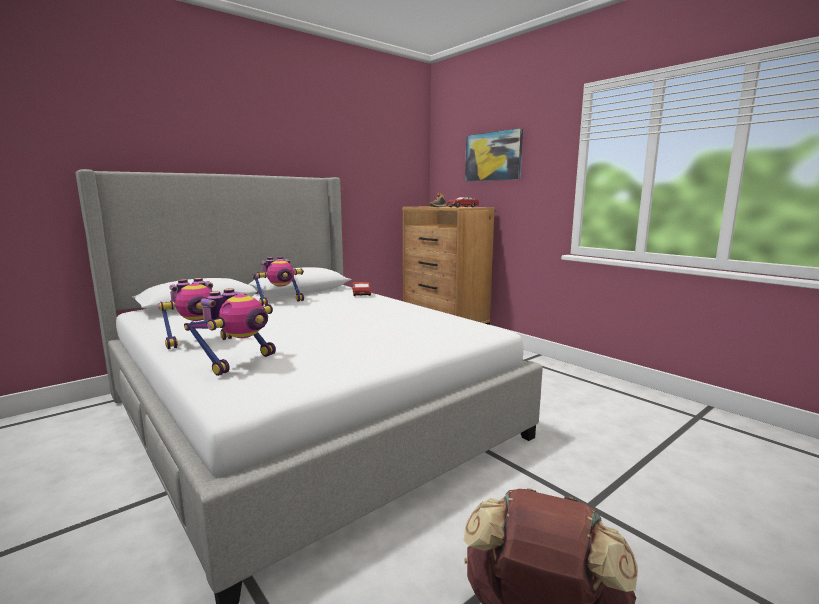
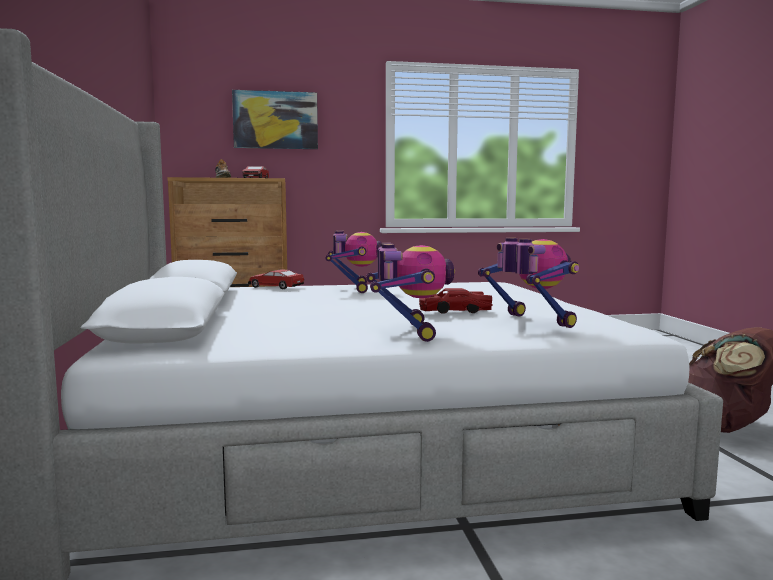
camera: 60 degrees left, 5 degrees down
toy robot [252,257,304,306] -> toy robot moved to [325,230,382,293]
none -> red toy car [419,288,493,314]

